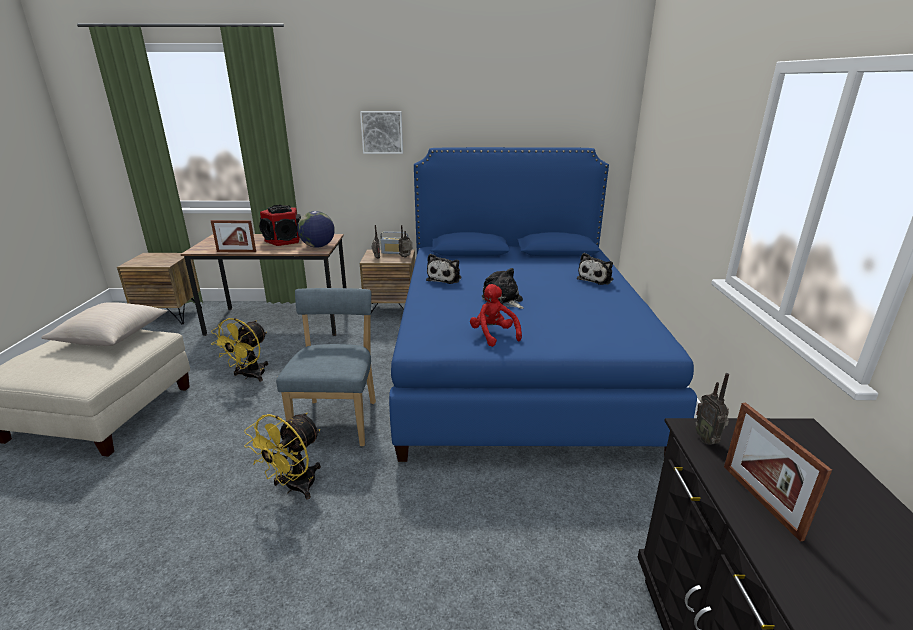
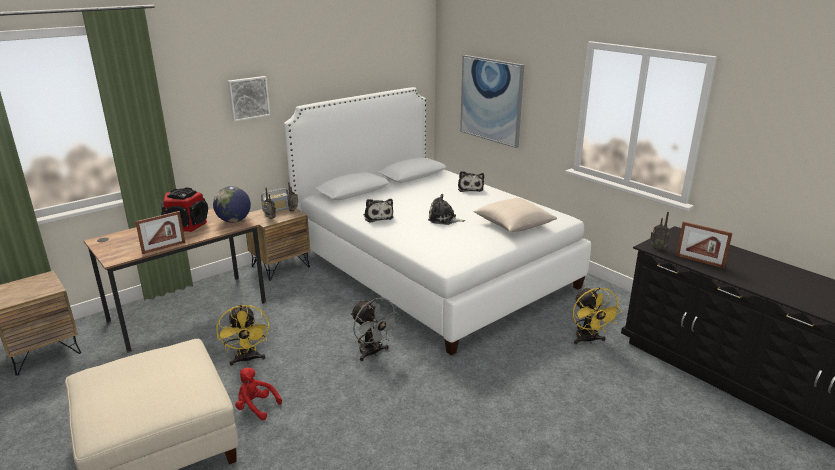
camera: 40 degrees left, 0 degrees up
beige pillow [41,302,167,346] -> beige pillow moved to [473,198,557,232]
yellow fan [244,413,321,500] -> yellow fan moved to [573,287,623,344]
blue chair [276,288,376,446] -> grey fan [351,297,401,361]
blue bed [389,147,697,462] -> white bed [284,87,591,355]
red plush toy [470,284,522,347] -> red plush toy moved to [235,367,282,420]
none -> picture [460,55,524,148]

